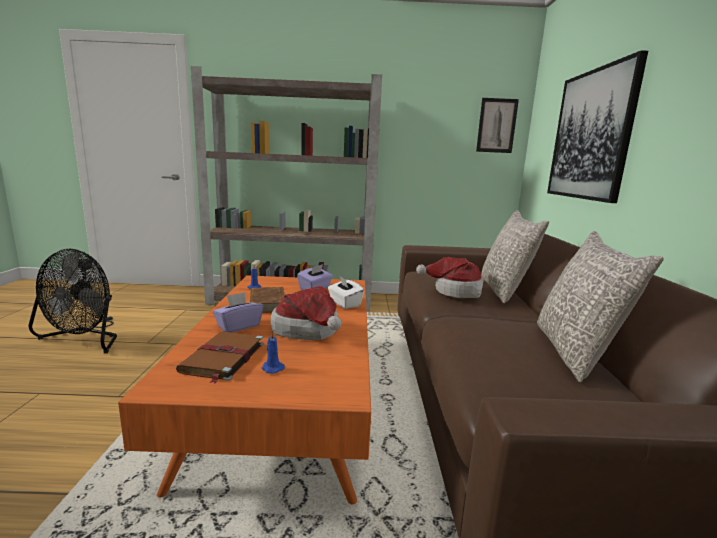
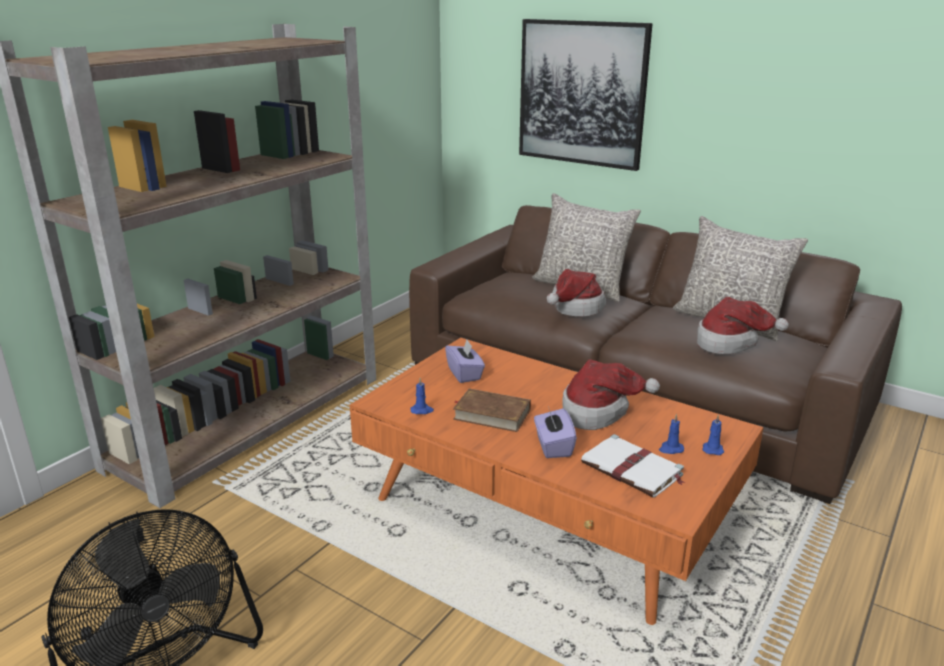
camera: 55 degrees left, 10 degrees up
brown book [176,331,264,383] -> white book [581,434,685,498]
white tissue box [328,276,364,309] -> none
picture [476,98,519,153] -> none
none -> hat [697,297,789,355]
none -> blue candle [702,415,724,455]

